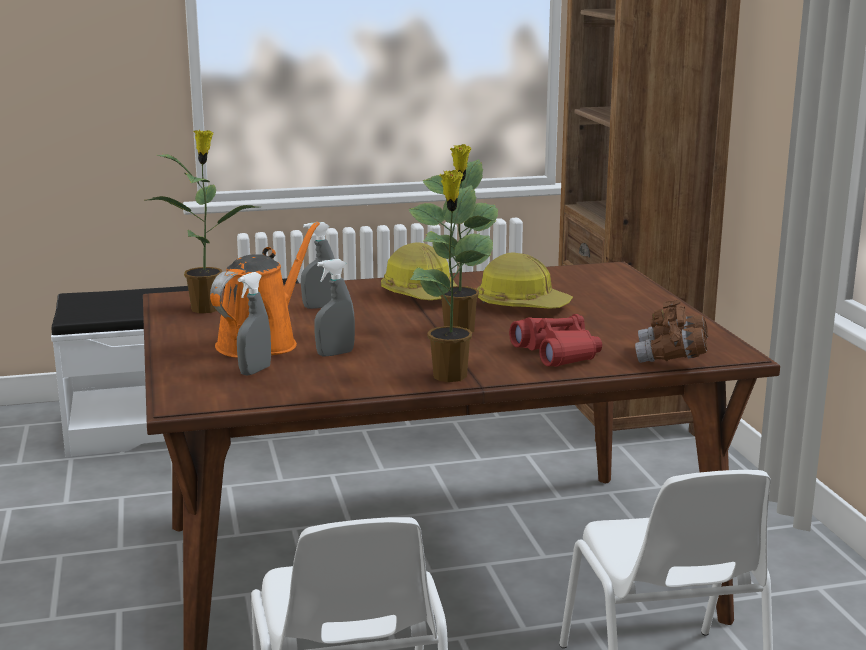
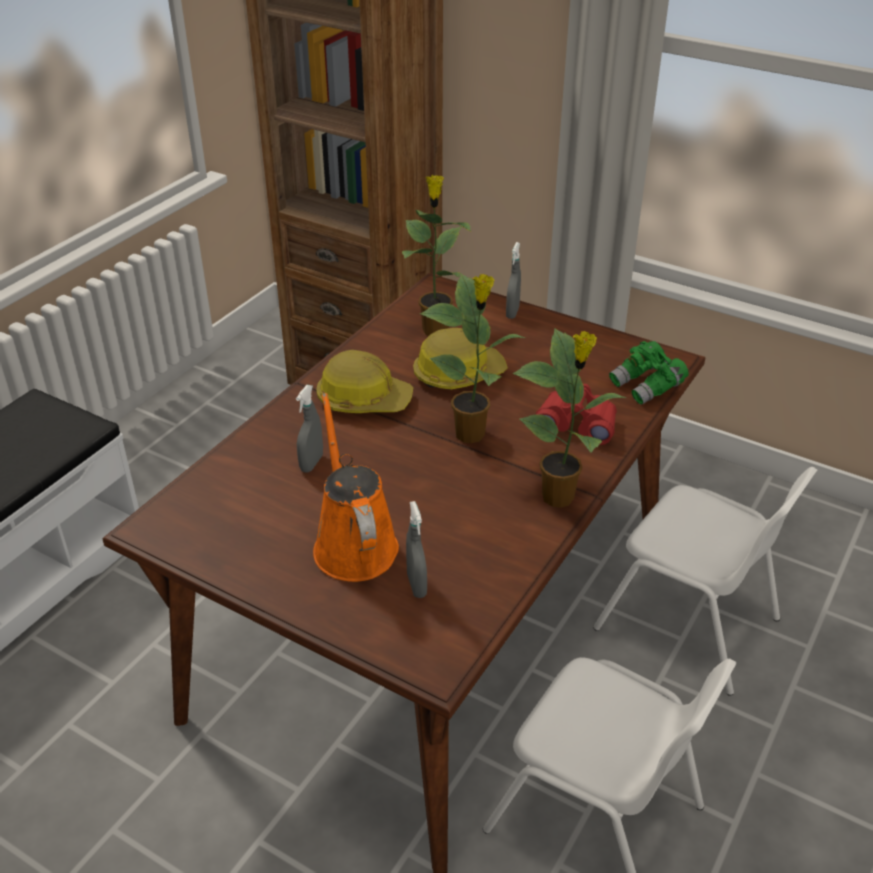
camera: 45 degrees left, 20 degrees up
potted plant [147,130,257,313] -> potted plant moved to [402,175,472,336]
grey spray bottle [314,259,355,357] -> grey spray bottle moved to [506,242,521,319]
brown binoculars [635,300,709,363] -> green binoculars [609,341,689,405]

